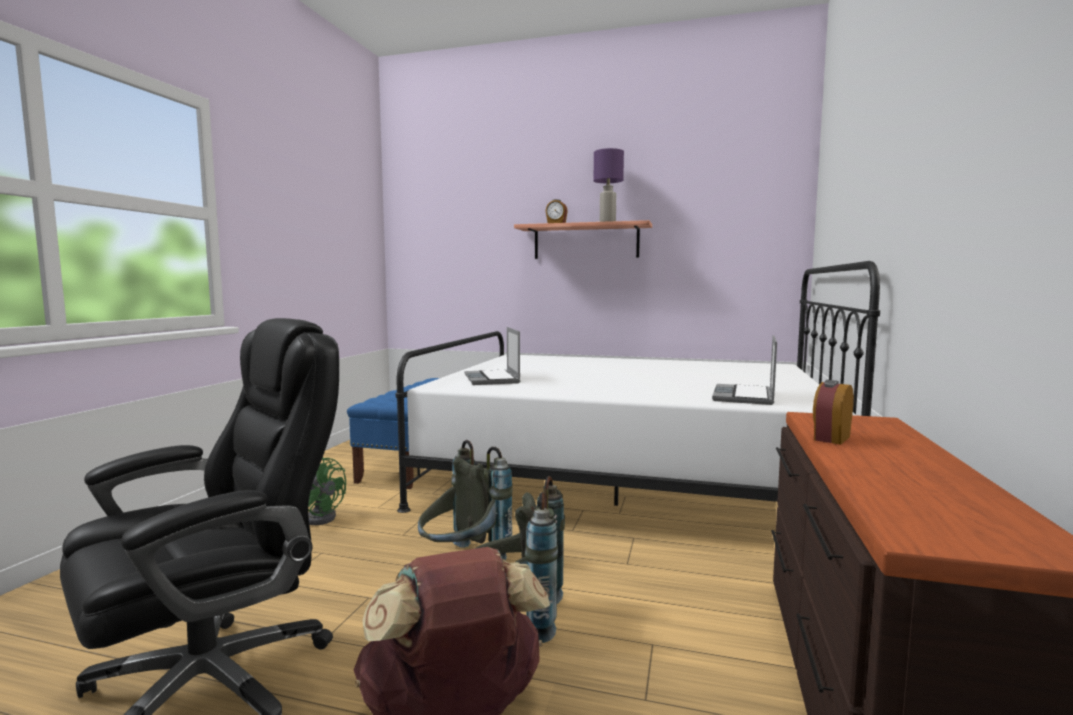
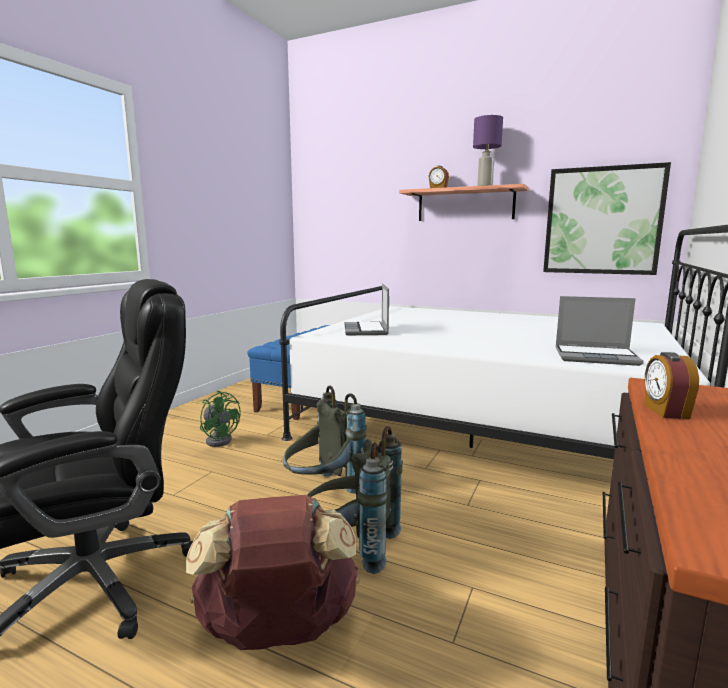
camera: 10 degrees right, 5 degrees up
laptop [712,335,777,405] -> laptop turned 105 degrees counterclockwise [556,296,644,366]
alarm clock [813,380,854,445] -> alarm clock turned 45 degrees counterclockwise [645,352,699,419]
none -> picture [543,162,671,275]

